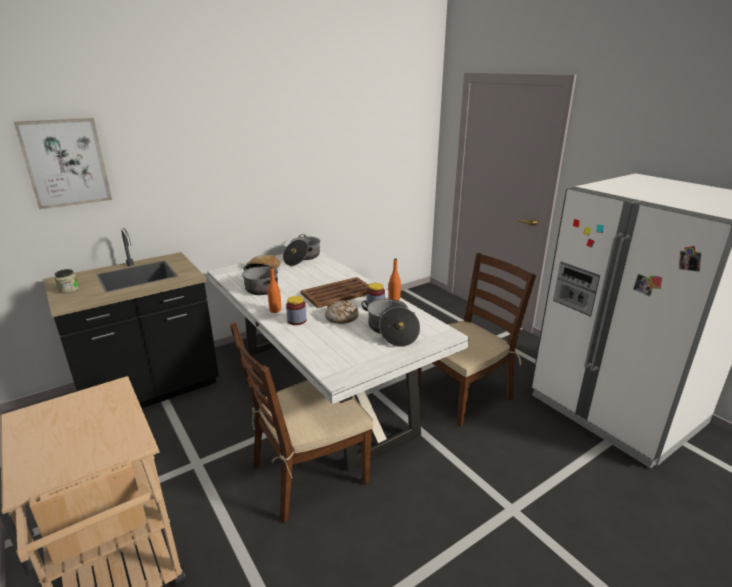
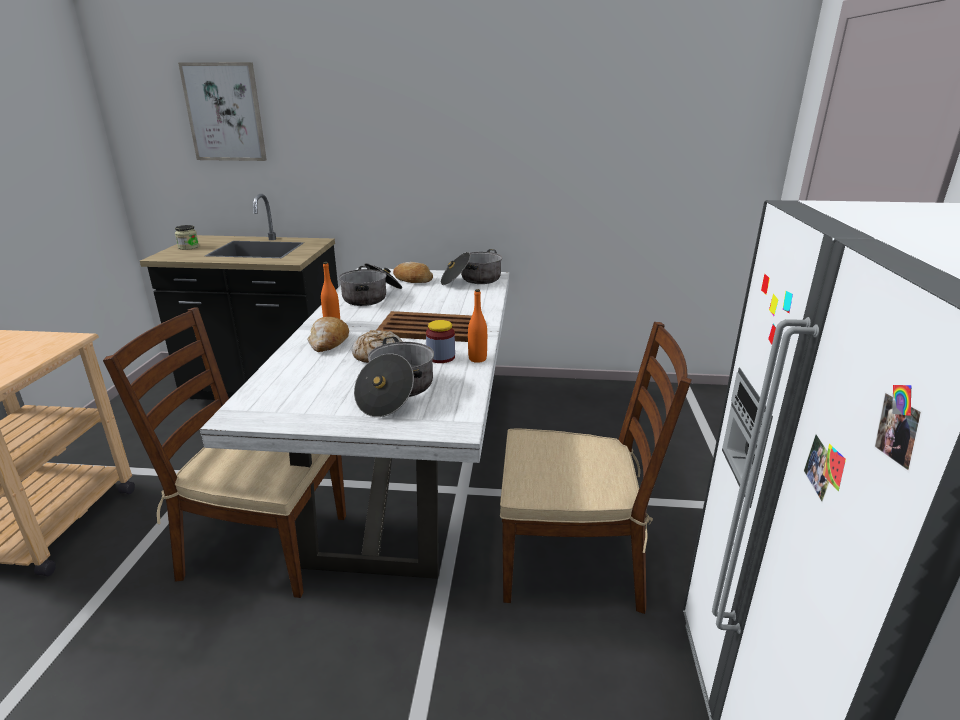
camera: 40 degrees right, 0 degrees up
jar [286,296,306,325] -> bread [307,317,349,352]

